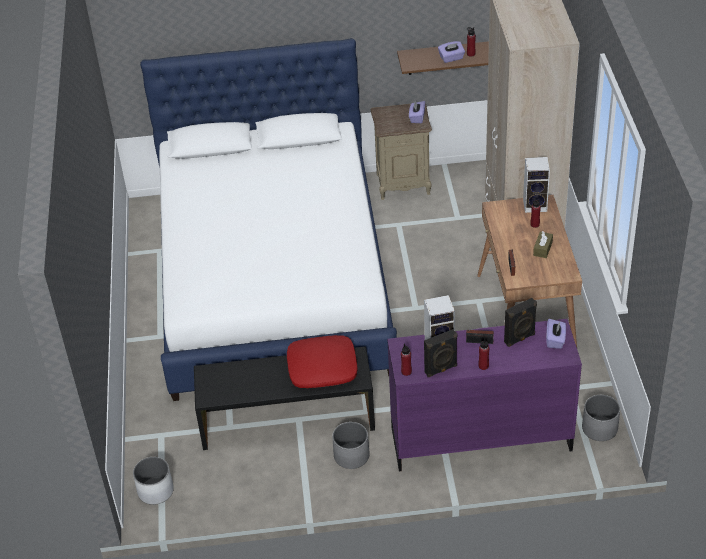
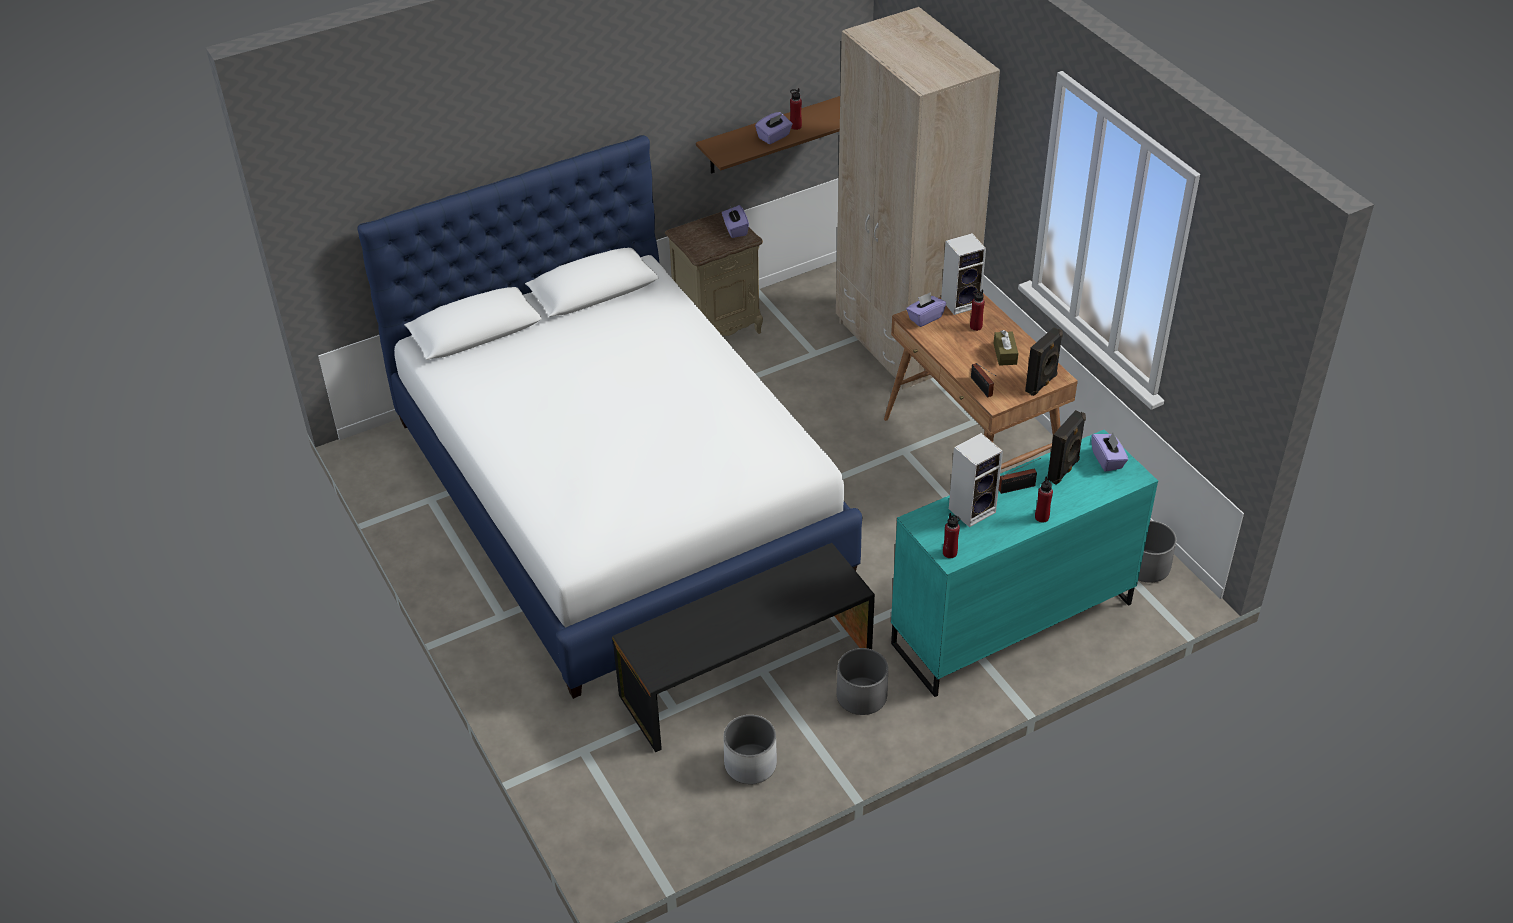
camera: 25 degrees left, 0 degrees up
white planter [133,457,174,505] -> white planter moved to [723,715,777,784]
red pillow [287,335,358,388] -> none
purple dresser [387,319,582,472] -> turquoise dresser [891,430,1158,697]
black speaker [424,329,457,377] -> black speaker moved to [1025,327,1063,396]
none -> purple tissue box [906,292,946,327]

